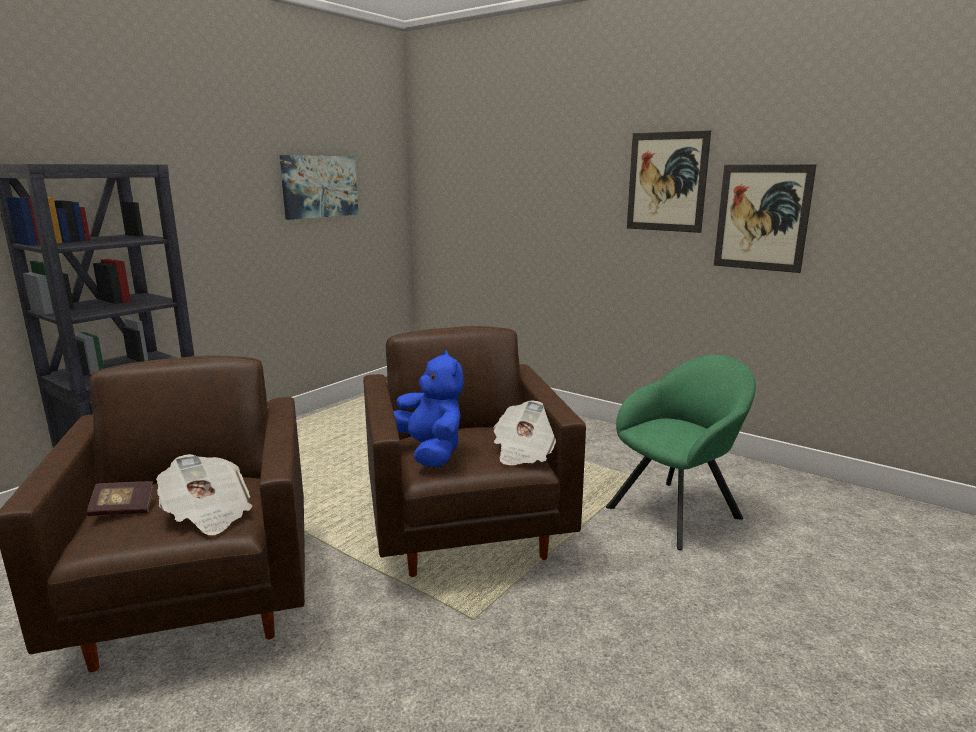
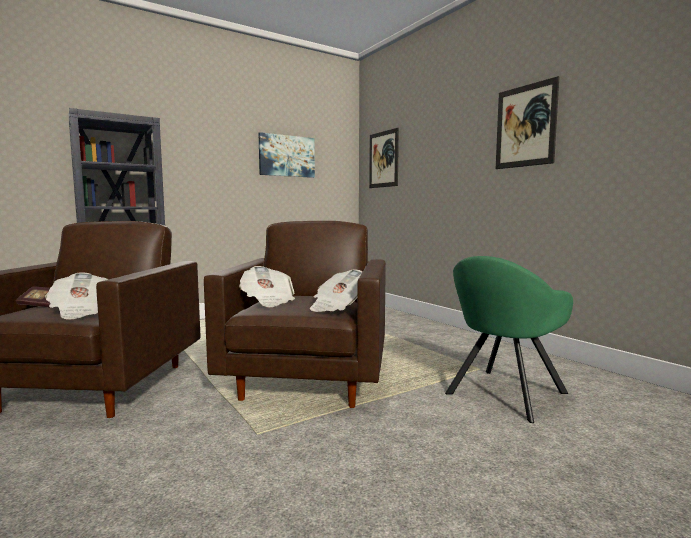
camera: 20 degrees right, 10 degrees down
blue plush toy [393,350,464,467] -> newspaper [239,266,295,307]
green armchair [606,355,756,550] -> green armchair turned 150 degrees clockwise [445,256,573,423]
picture [714,164,817,273] -> picture moved to [369,128,399,188]

